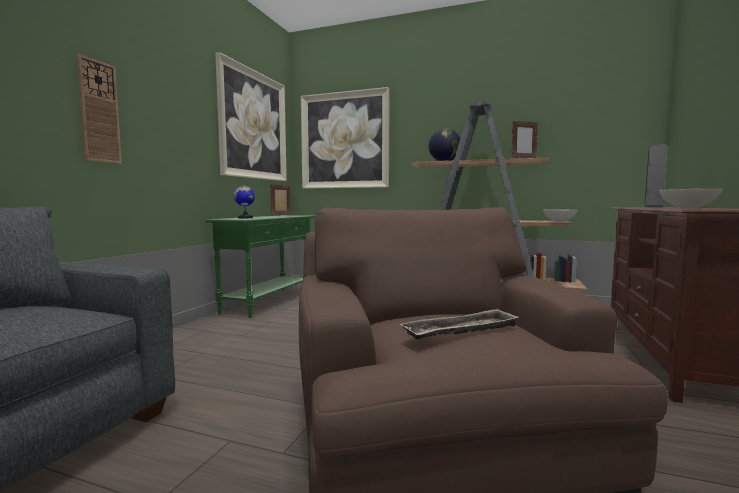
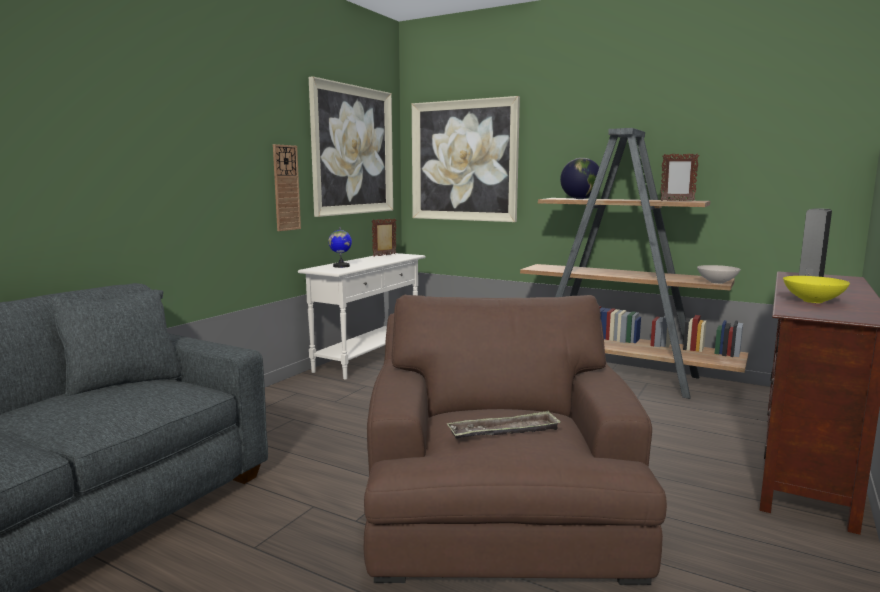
camera: 10 degrees right, 5 degrees up
wall clock [77,54,122,164] -> wall clock moved to [273,144,301,231]
green console table [205,215,315,318] -> white console table [298,253,426,380]
white bowl [659,189,723,209] -> yellow bowl [783,276,850,303]

